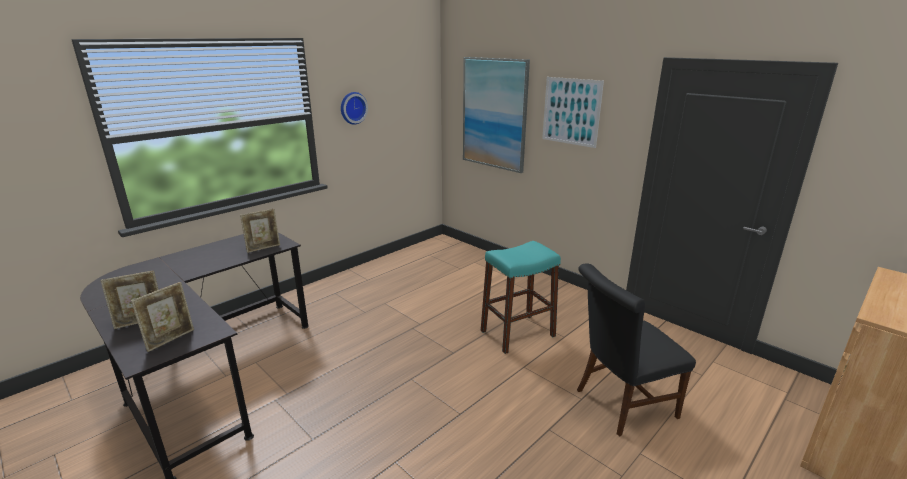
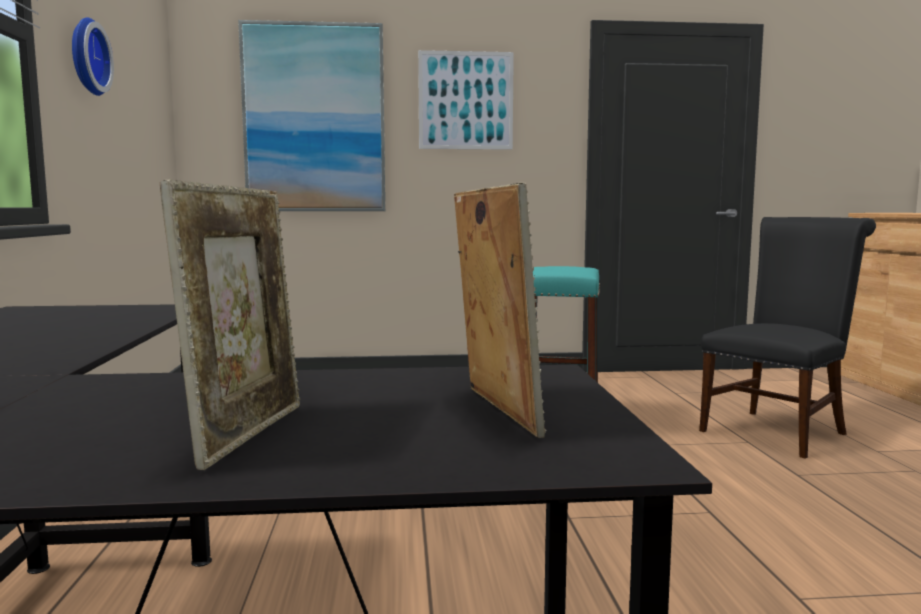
camera: 50 degrees left, 15 degrees down
picture frame [240,209,280,253] -> none
black chair [577,263,696,436] -> black chair turned 150 degrees counterclockwise [699,217,876,459]

